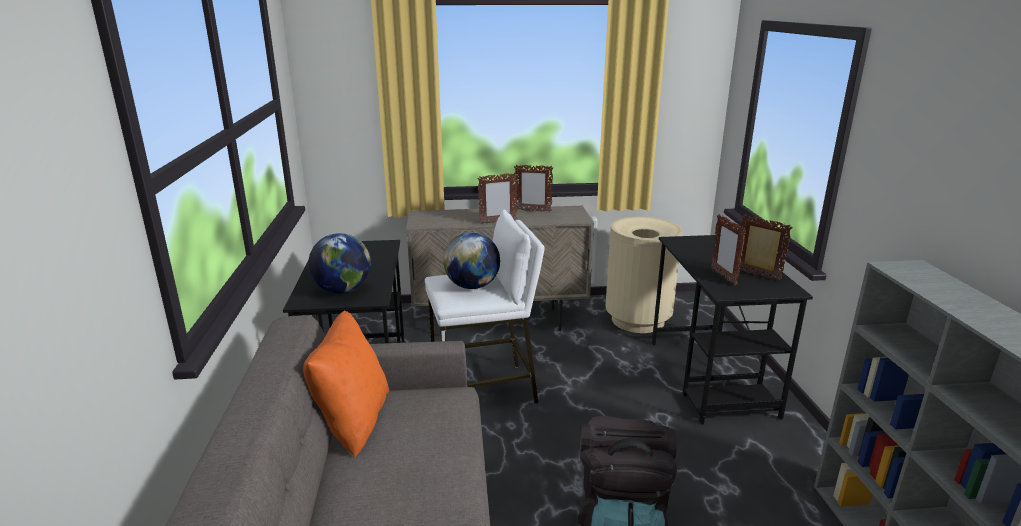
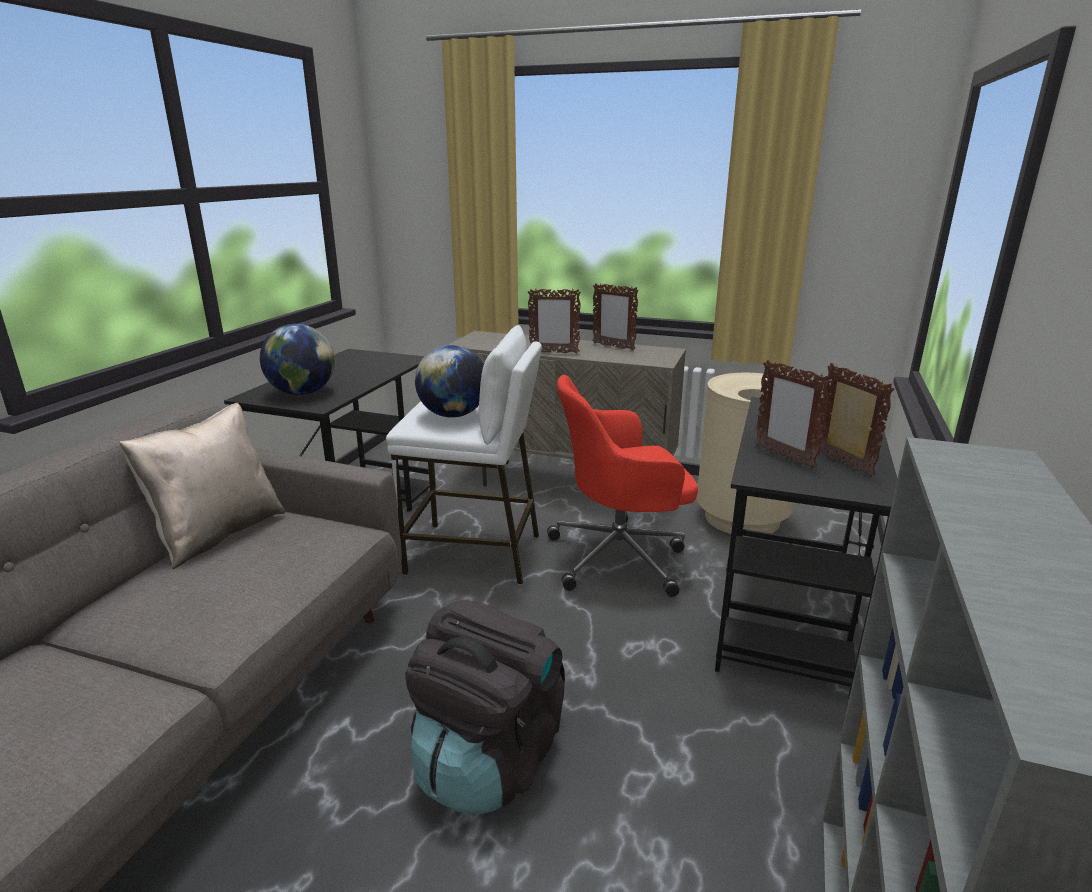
camera: 25 degrees right, 0 degrees up
orange pillow [303,310,389,458] -> beige pillow [120,403,285,569]
picture frame [711,214,746,286] -> picture frame turned 45 degrees counterclockwise [755,360,832,469]
none -> red office chair [547,375,698,597]

